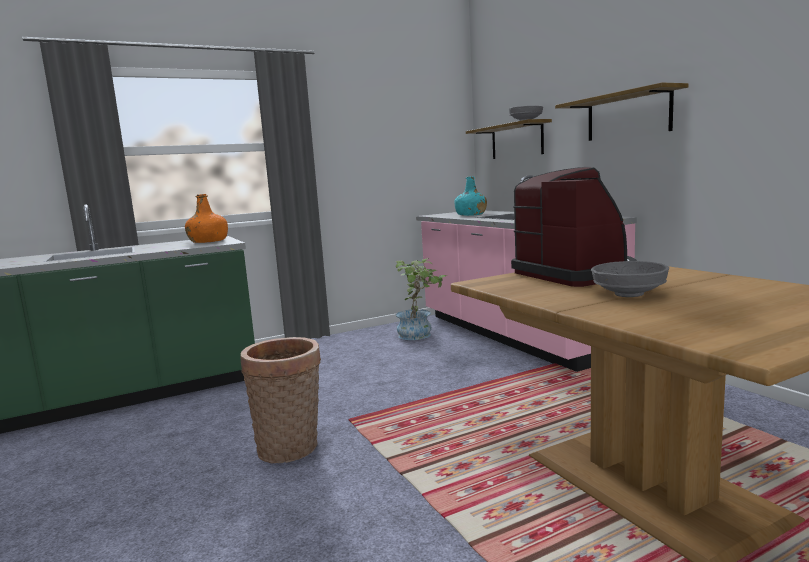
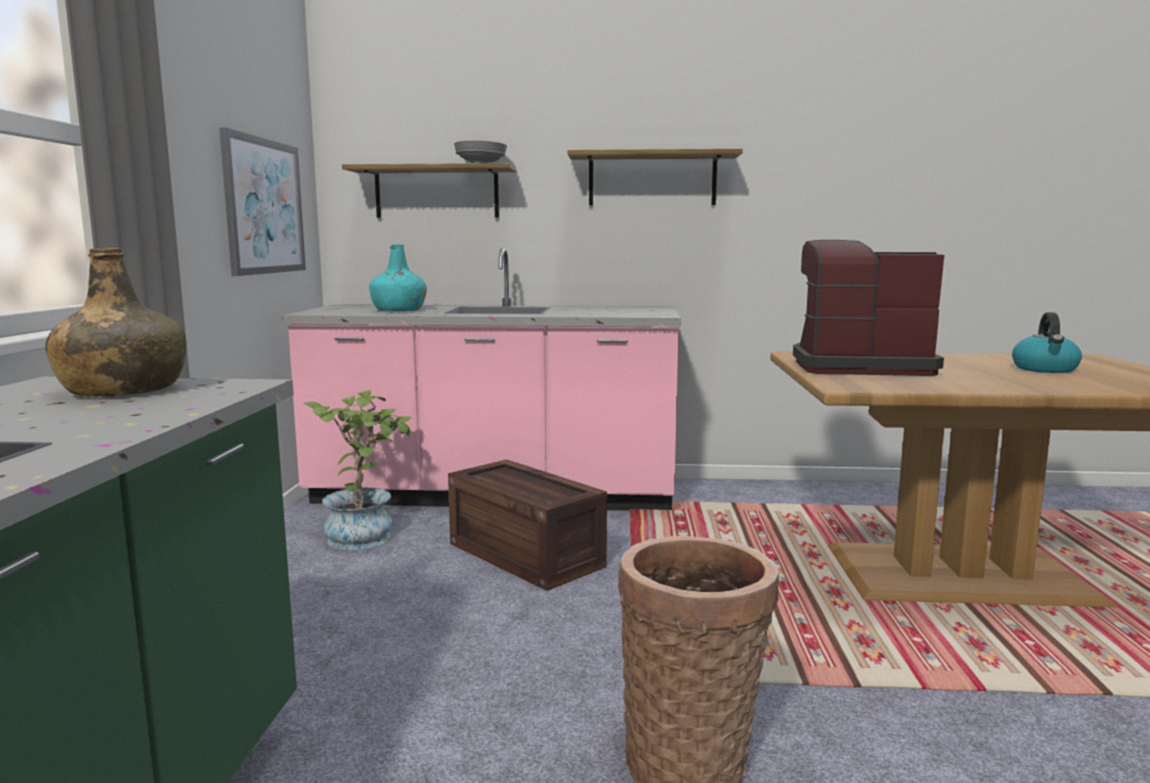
camera: 60 degrees left, 0 degrees up
orange bottle [185,194,228,243] -> green bottle [45,248,186,397]
grey bowl [591,261,669,297] -> none
none -> picture [219,127,306,276]
none -> crate [448,459,607,591]
none -> kettle [1012,312,1082,373]

